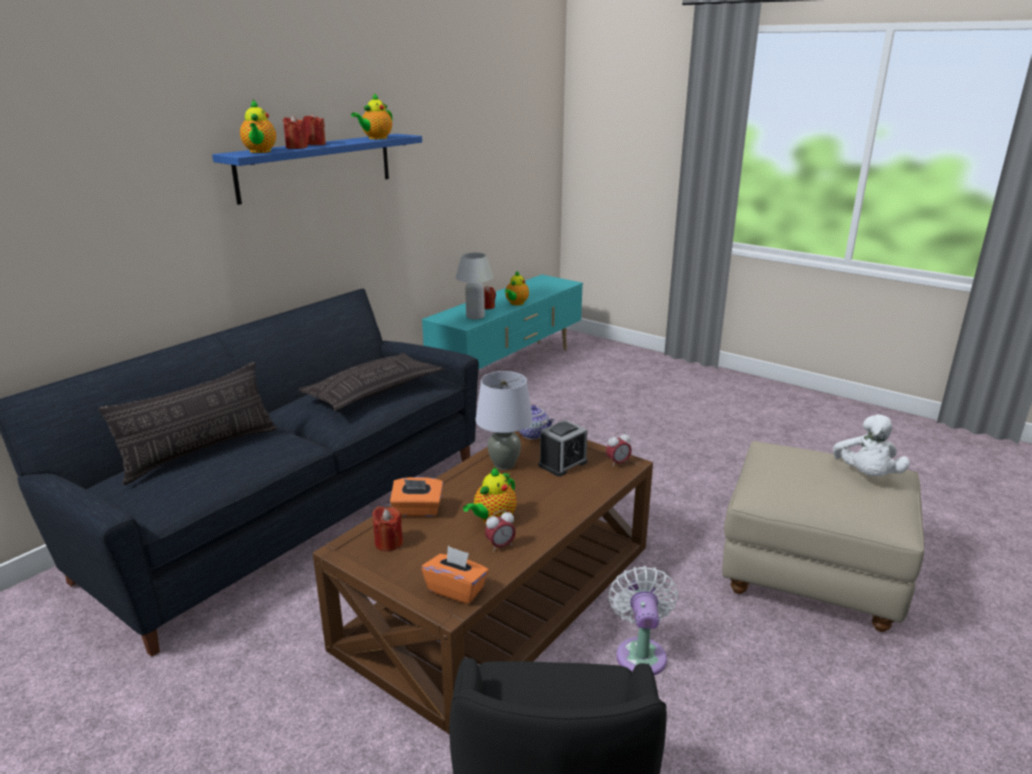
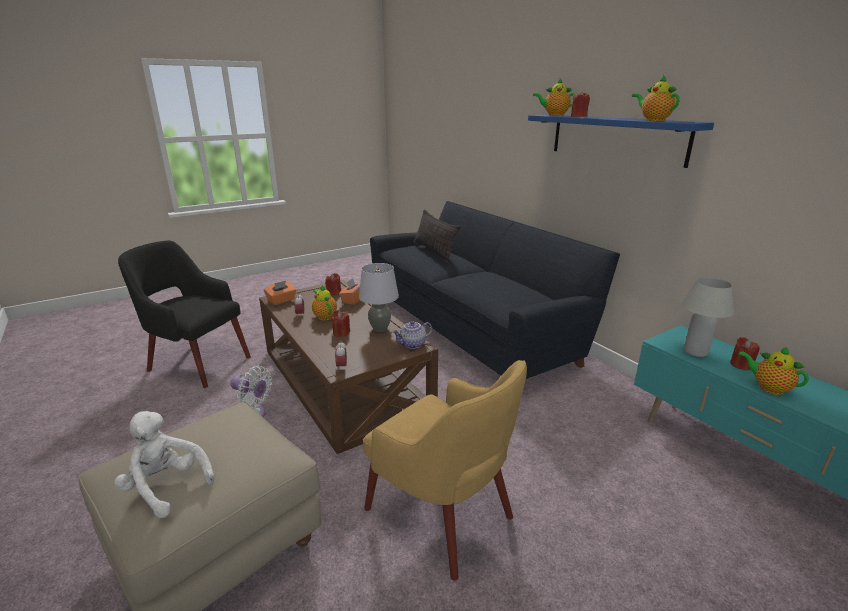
camera: 110 degrees right, 0 degrees up
pillow [299,353,444,411] -> none
red candle [303,113,326,145] -> red candle moved to [331,310,350,337]
alarm clock [538,420,588,477] -> none
none -> yellow armchair [363,360,527,581]

